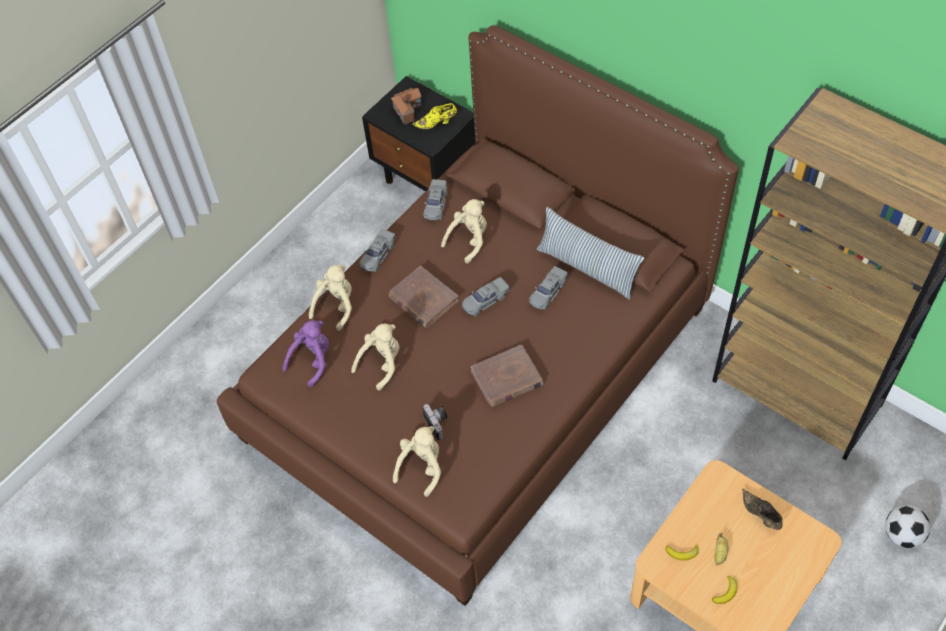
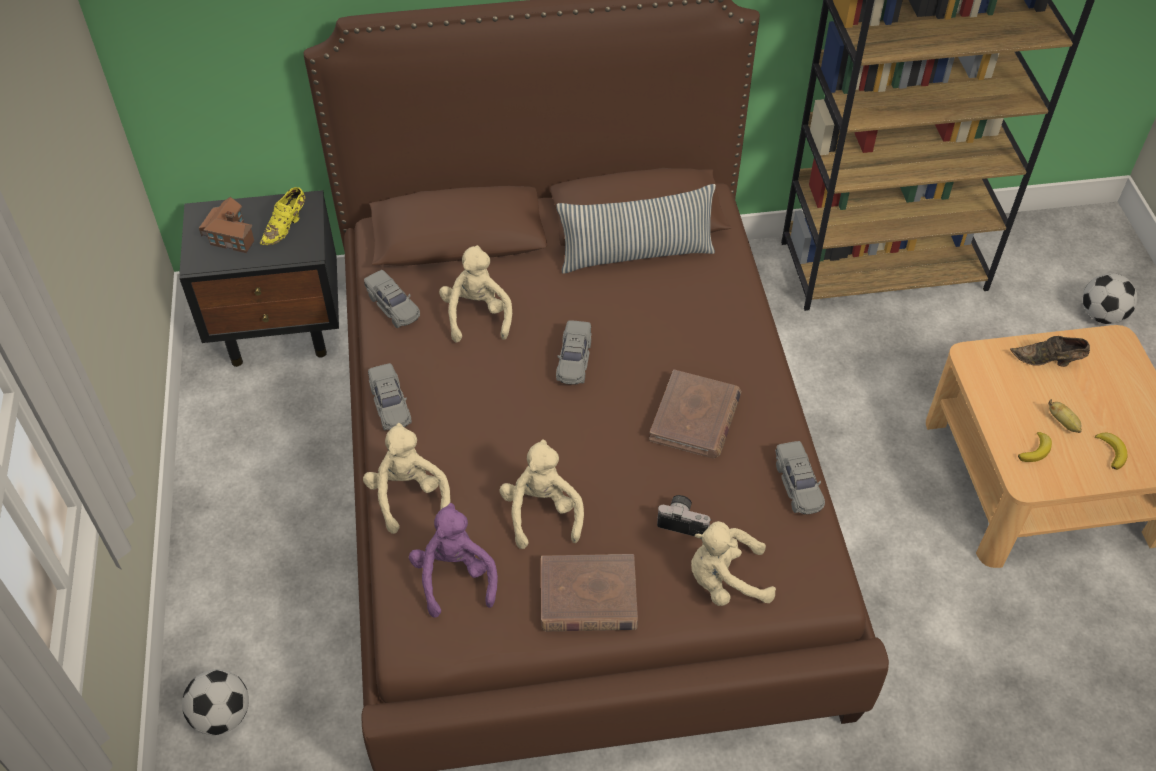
camera: 50 degrees left, 5 degrees down
brown book [389,266,459,328] -> brown book moved to [541,554,638,631]
beige plush toy [393,426,441,497] -> beige plush toy turned 75 degrees counterclockwise [691,521,776,606]
grey toy car [529,266,568,310] -> grey toy car moved to [775,441,825,514]
none -> football [182,669,249,735]

